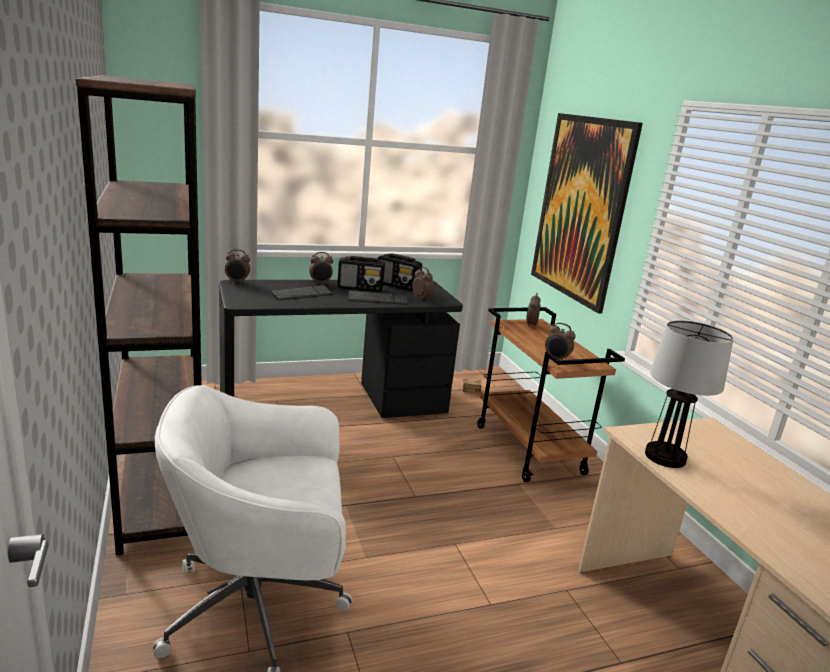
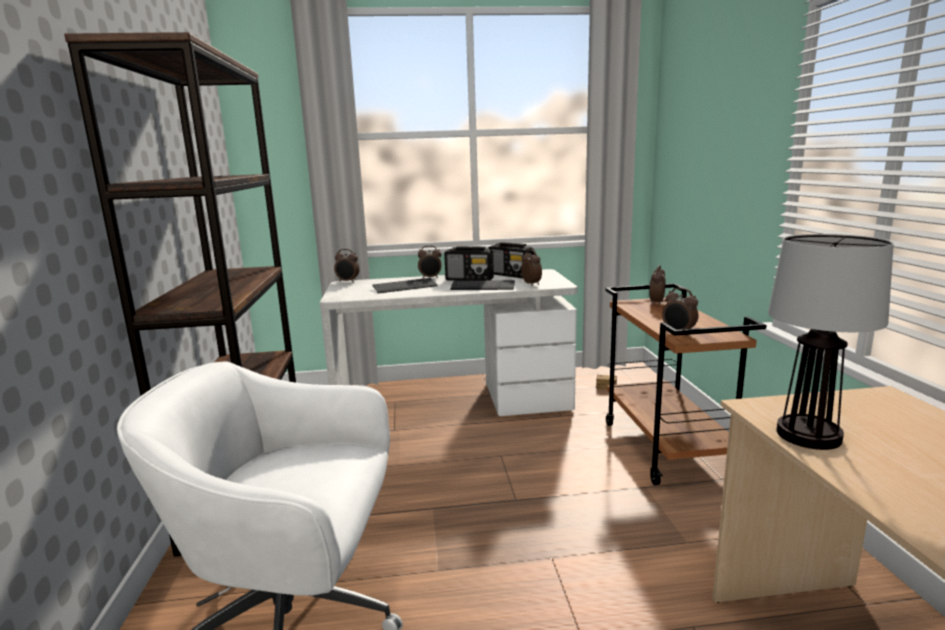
camera: 15 degrees right, 5 degrees down
black desk [219,280,463,418] -> white desk [320,269,577,416]
picture [531,113,643,314] -> none

